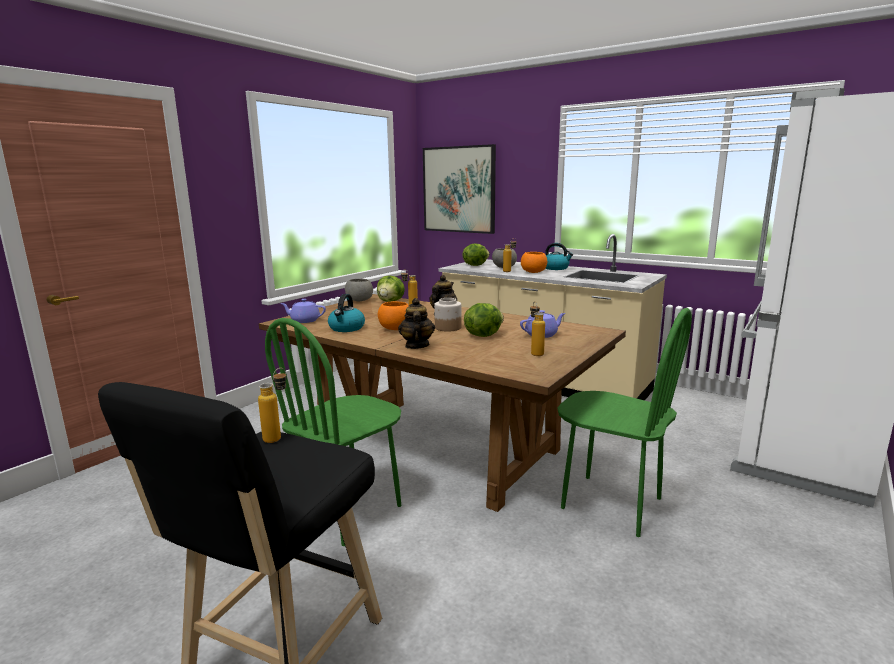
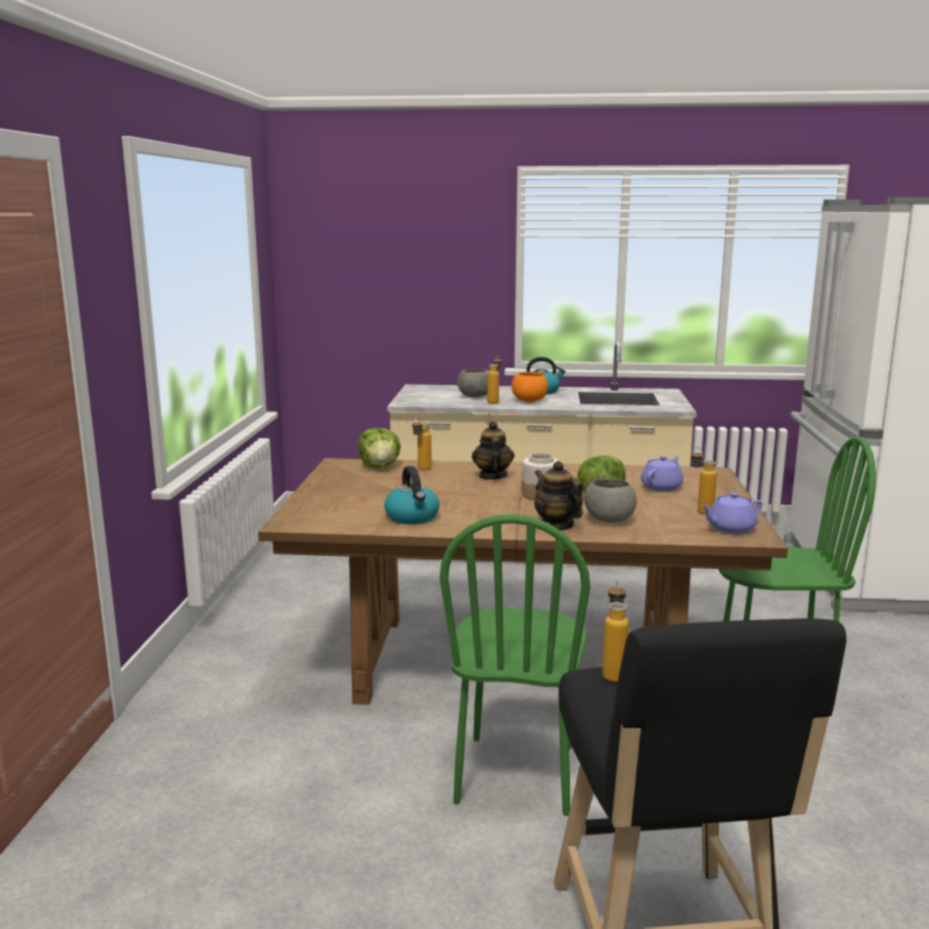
camera: 30 degrees left, 0 degrees up
purple teapot [280,299,326,323] -> purple teapot moved to [701,492,762,534]
grey bowl [345,278,373,301] -> grey bowl moved to [584,478,637,523]
orange bowl [378,301,409,330] -> none
picture [423,144,496,234] -> none
lettuce [462,244,490,266] -> none

